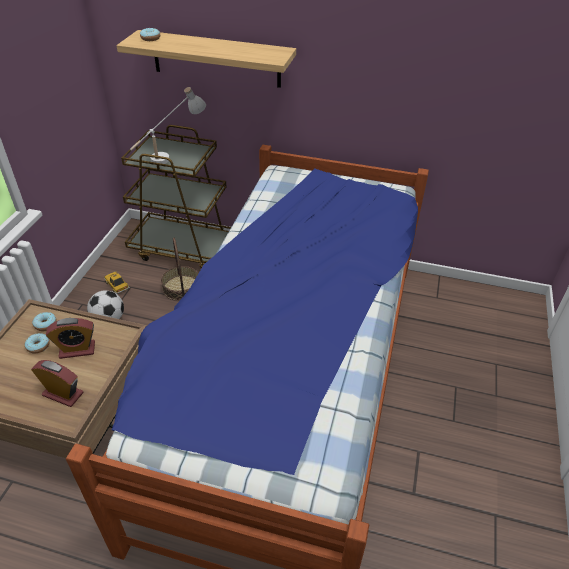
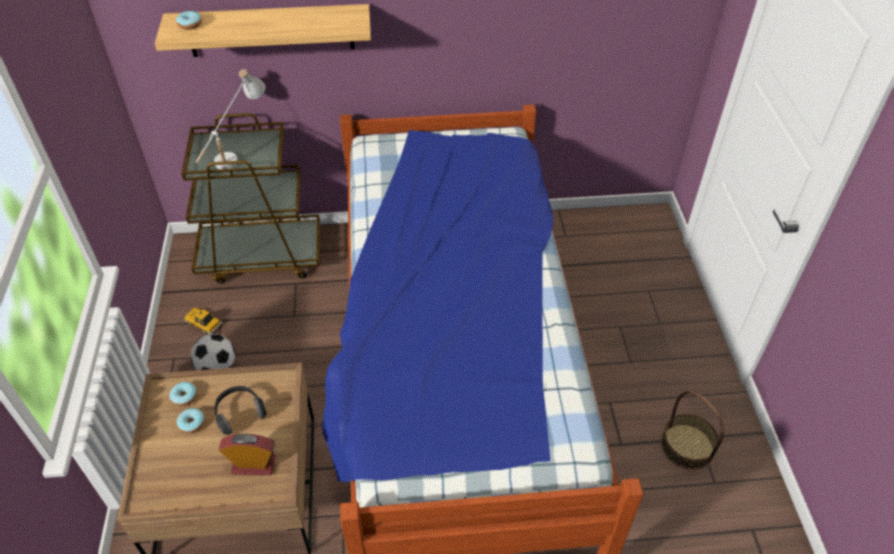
camera: 20 degrees left, 5 degrees up
alarm clock [46,318,95,359] -> headphones [215,386,267,435]
basket [161,238,199,301] -> basket moved to [661,391,724,470]

